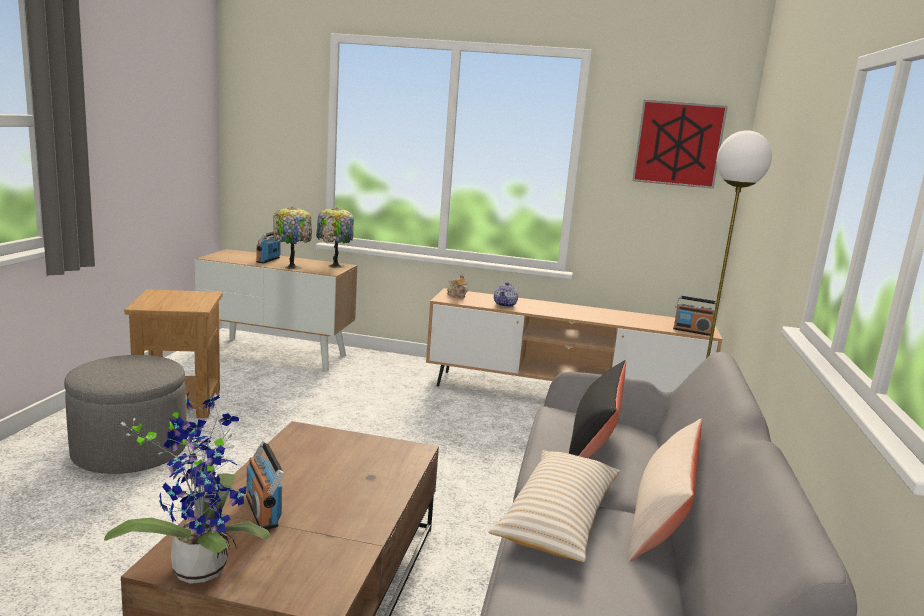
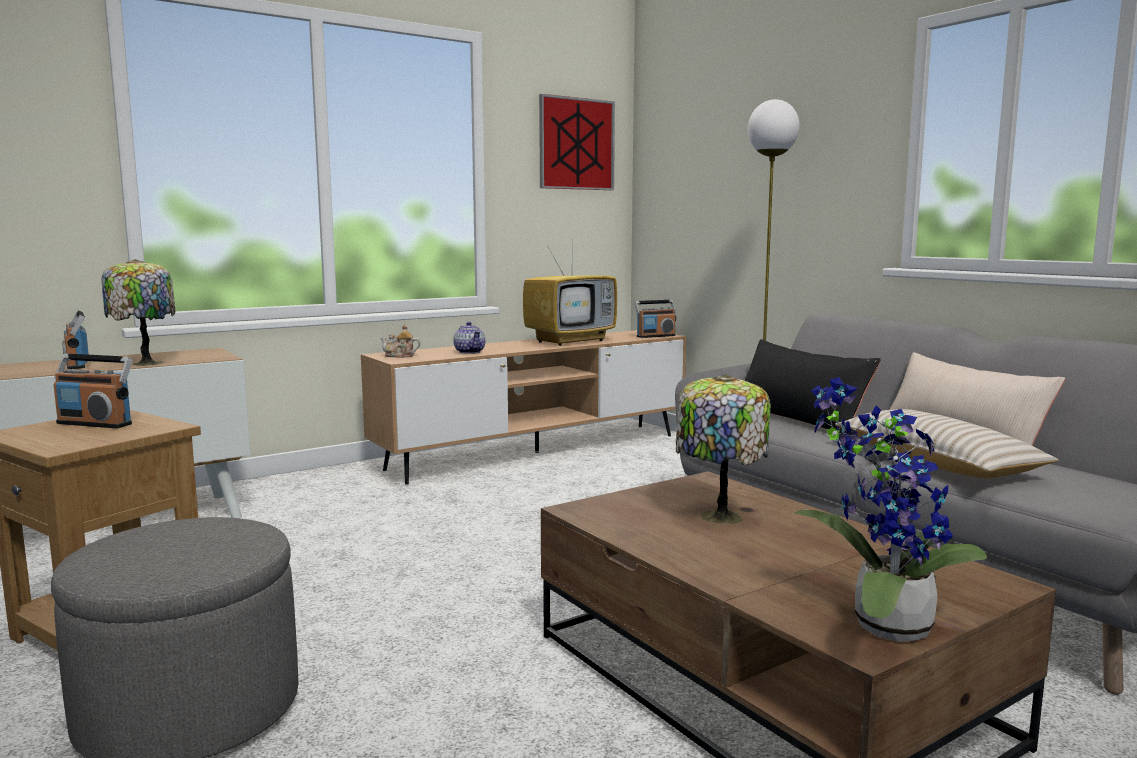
camera: 45 degrees left, 5 degrees down
radio [246,441,284,529] -> radio moved to [53,354,132,428]
table lamp [316,207,354,268] -> table lamp moved to [676,374,771,524]
none -> television [523,247,617,346]

